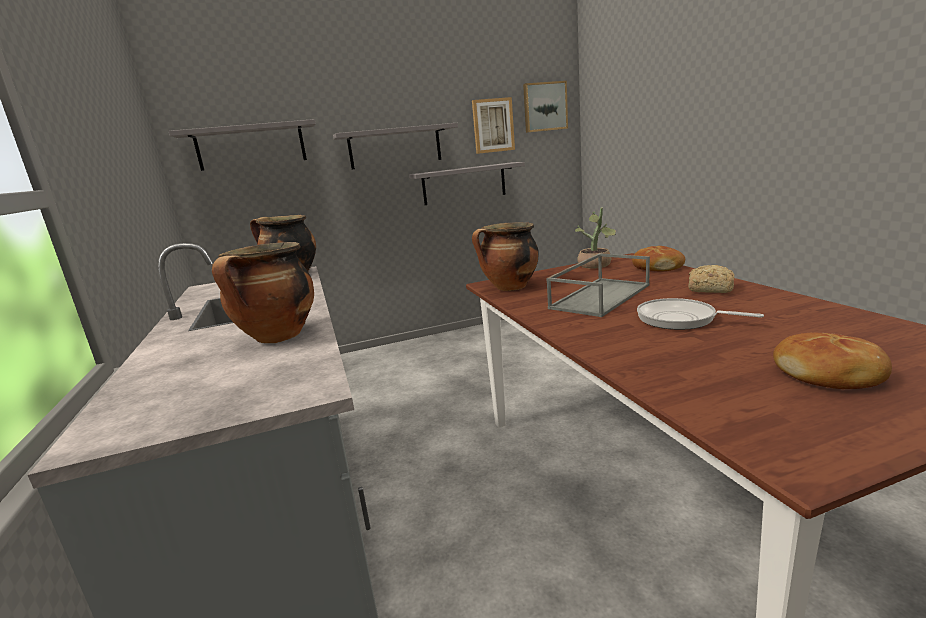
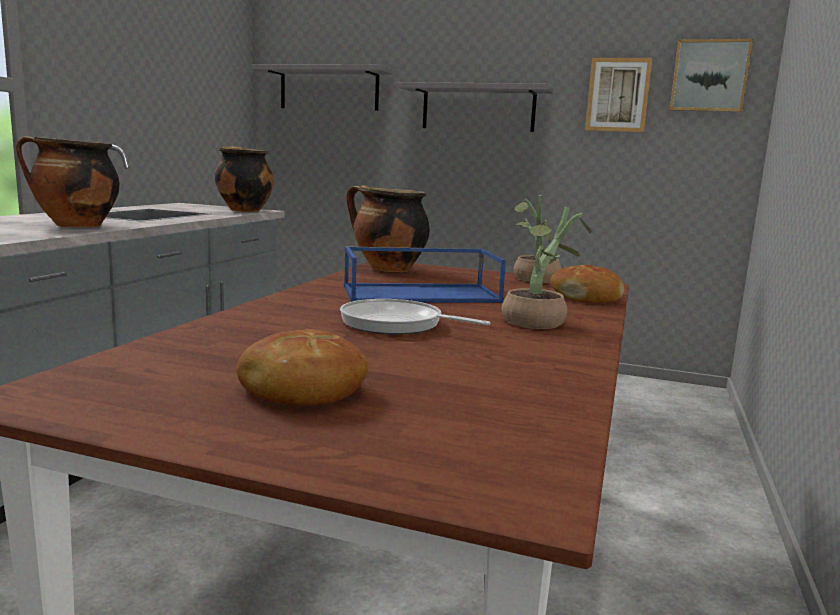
camera: 35 degrees right, 5 degrees down
grey shelf [409,162,525,205] -> none
grey tray [546,253,650,317] -> blue tray [344,246,506,303]
frying pan [637,298,764,330] -> frying pan turned 45 degrees counterclockwise [340,299,490,335]
bread [688,265,735,293] -> potted plant [502,207,592,329]

